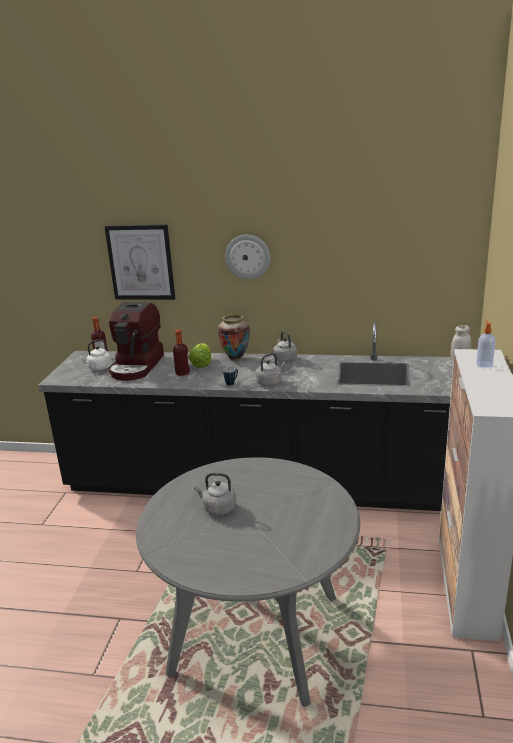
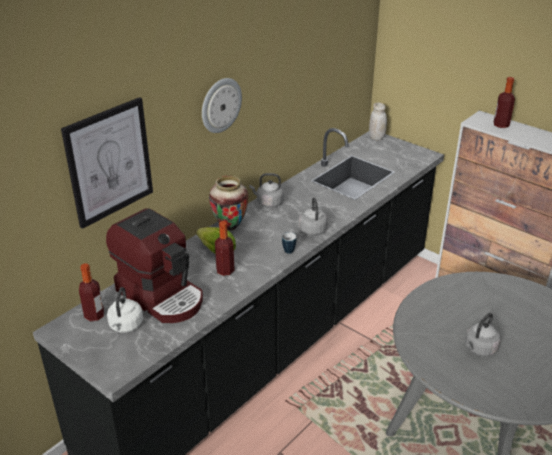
camera: 60 degrees left, 10 degrees up
soap dispenser [476,320,496,368] -> bottle [494,77,515,128]

